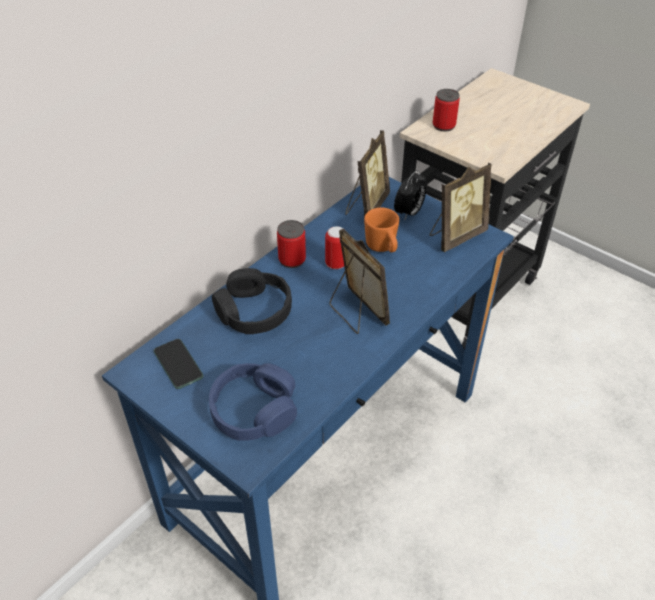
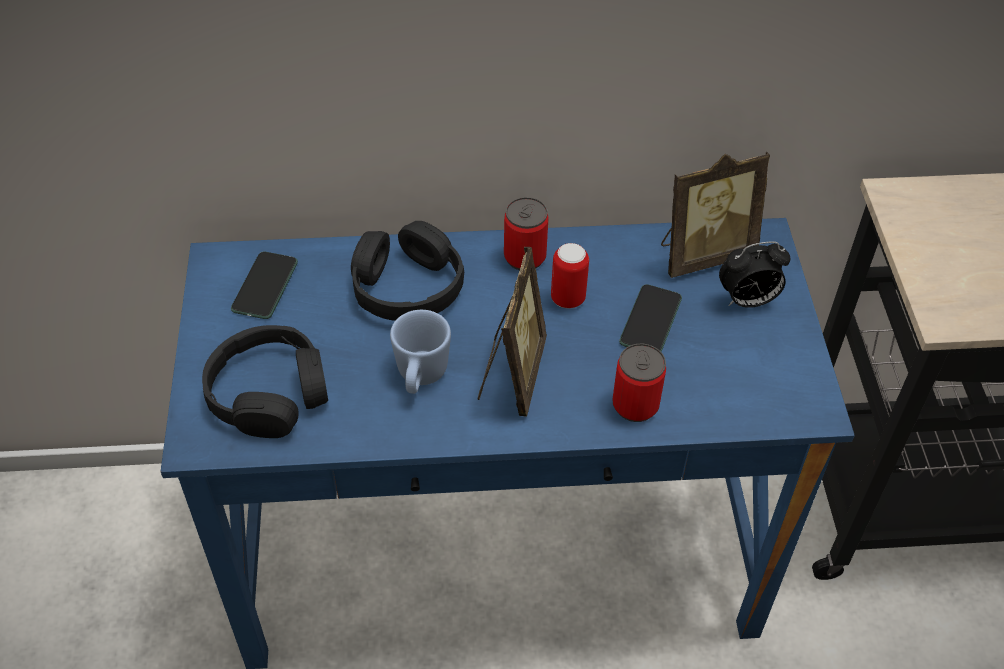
camera: 45 degrees right, 5 degrees up
blue headphones [209,363,297,441] -> black headphones [202,325,328,438]
orange mug [364,208,399,252] -> phone [619,284,682,352]
picture frame [429,163,492,252] -> none
can [433,89,460,132] -> can moved to [612,344,666,422]
none -> blue mug [390,310,451,394]

